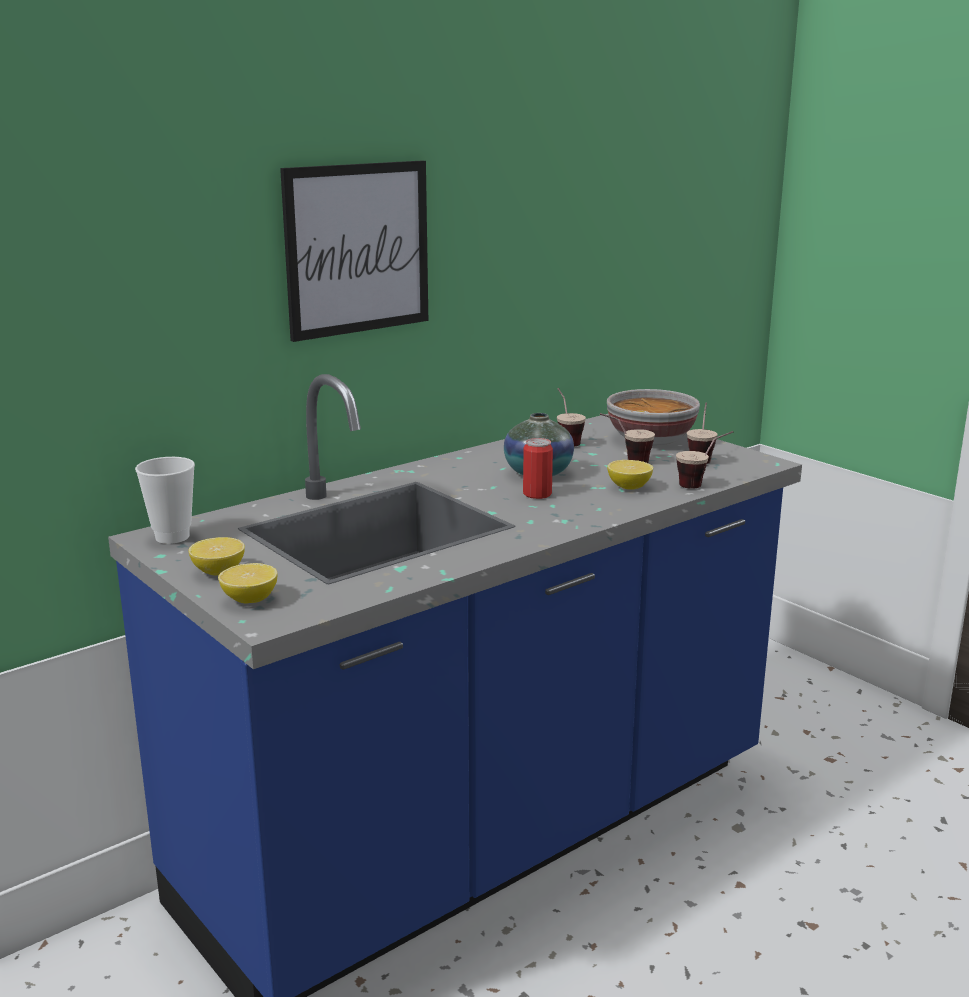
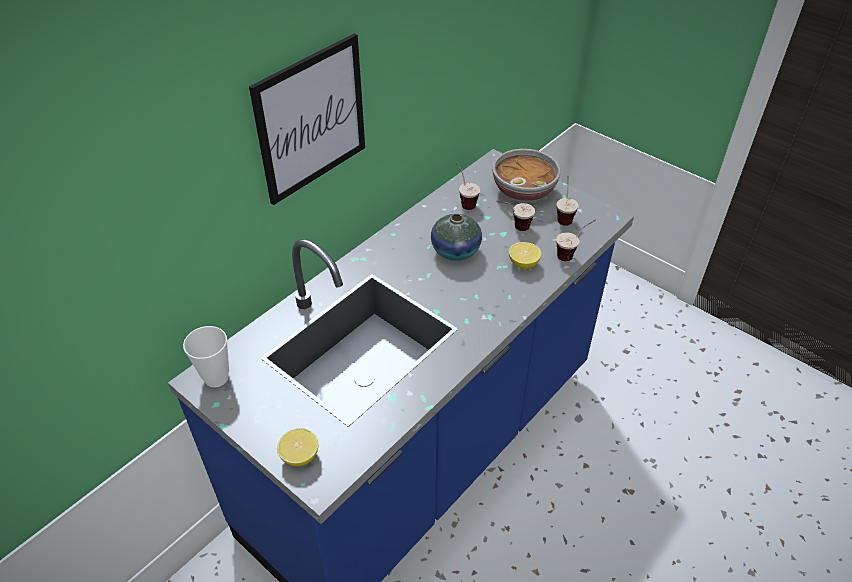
camera: 10 degrees left, 25 degrees up
lemon [189,537,245,575] -> none
can [523,438,553,499] -> none

